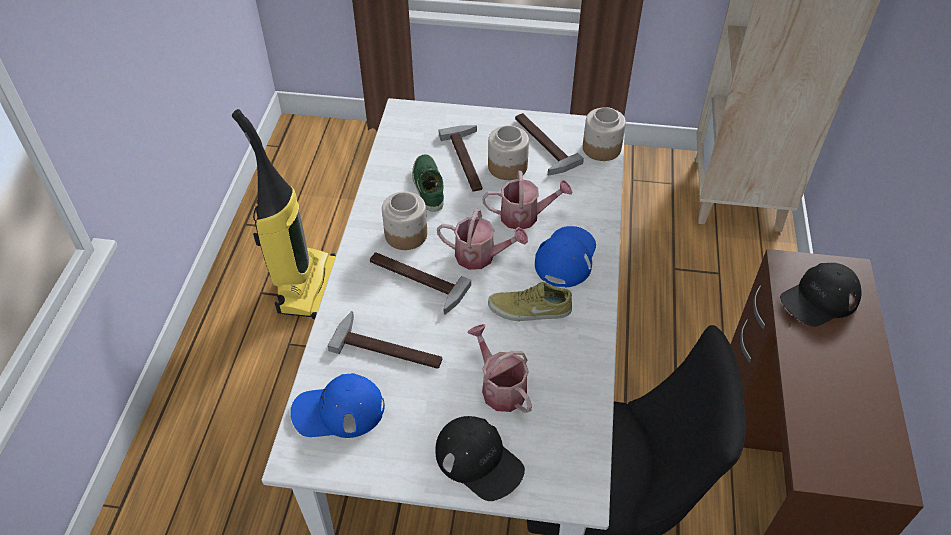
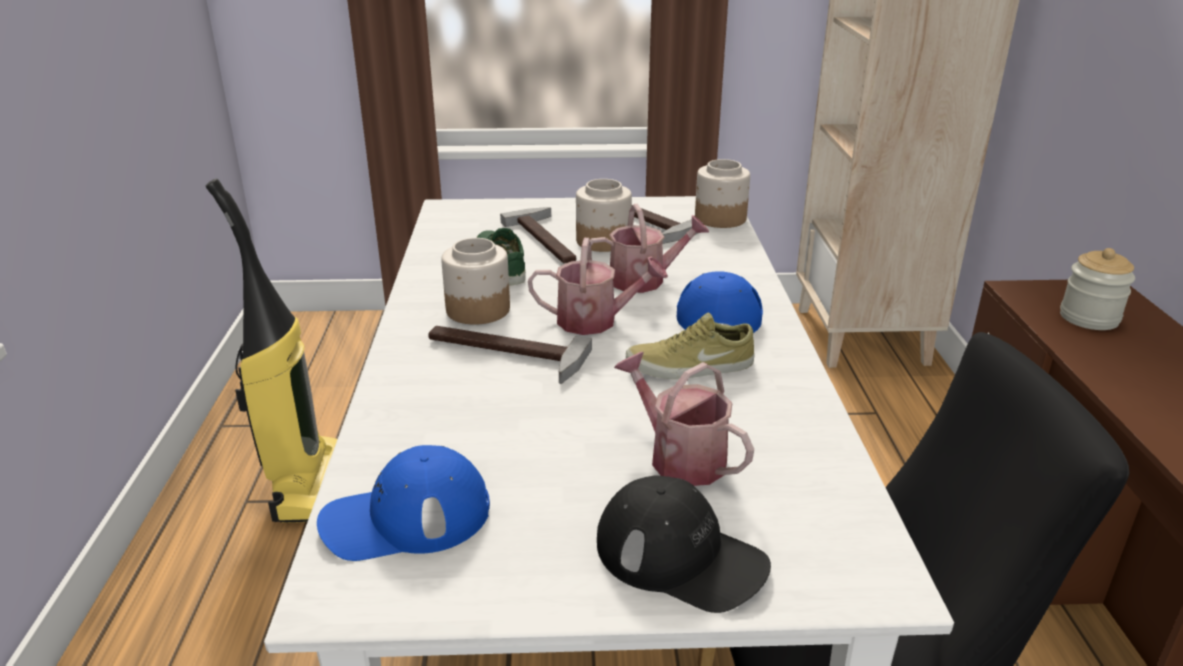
camera: 10 degrees left, 20 degrees down
hammer [327,311,442,369] -> none
black cap [780,263,862,327] -> jar [1060,248,1135,330]

